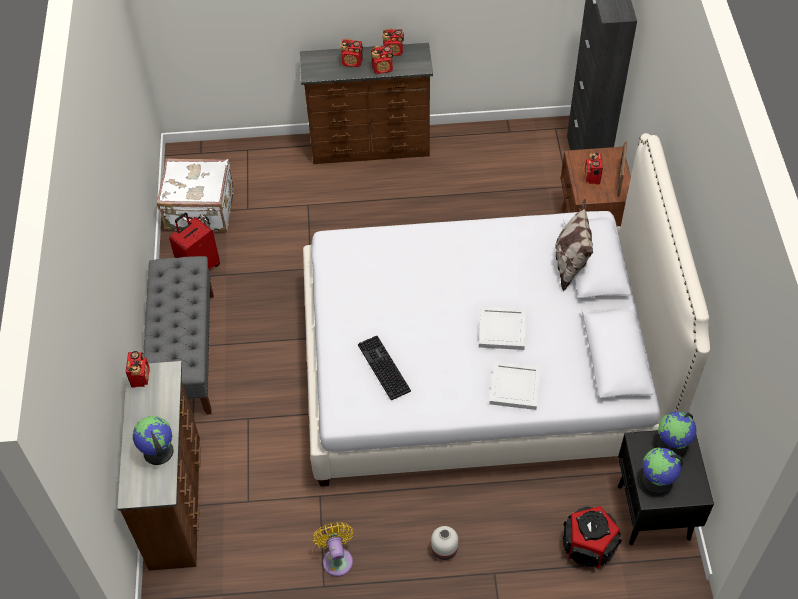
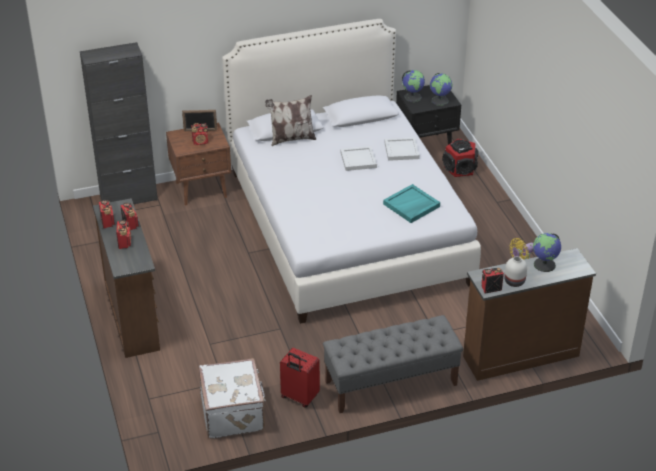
camera: 105 degrees left, 15 degrees down
keyboard [358,336,411,400] -> turquoise tray [383,184,440,223]
white vase [431,526,458,560] -> white vase moved to [504,256,527,287]

